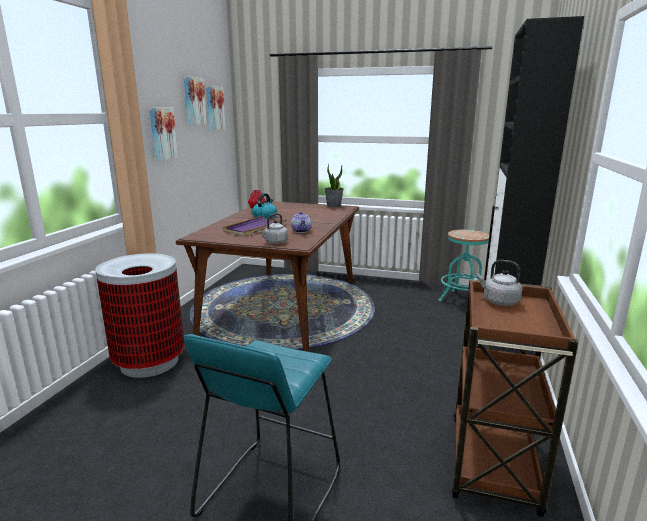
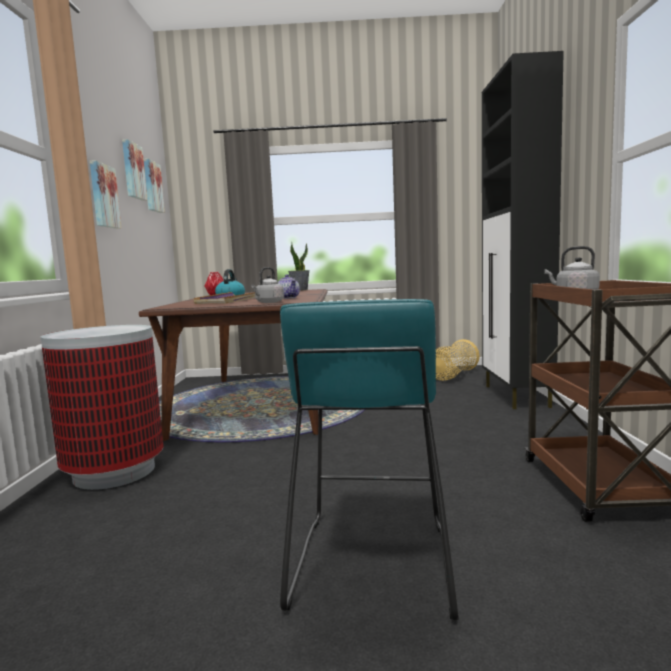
camera: 15 degrees left, 10 degrees down
turquoise stool [439,230,489,302] -> basket [436,339,480,381]

